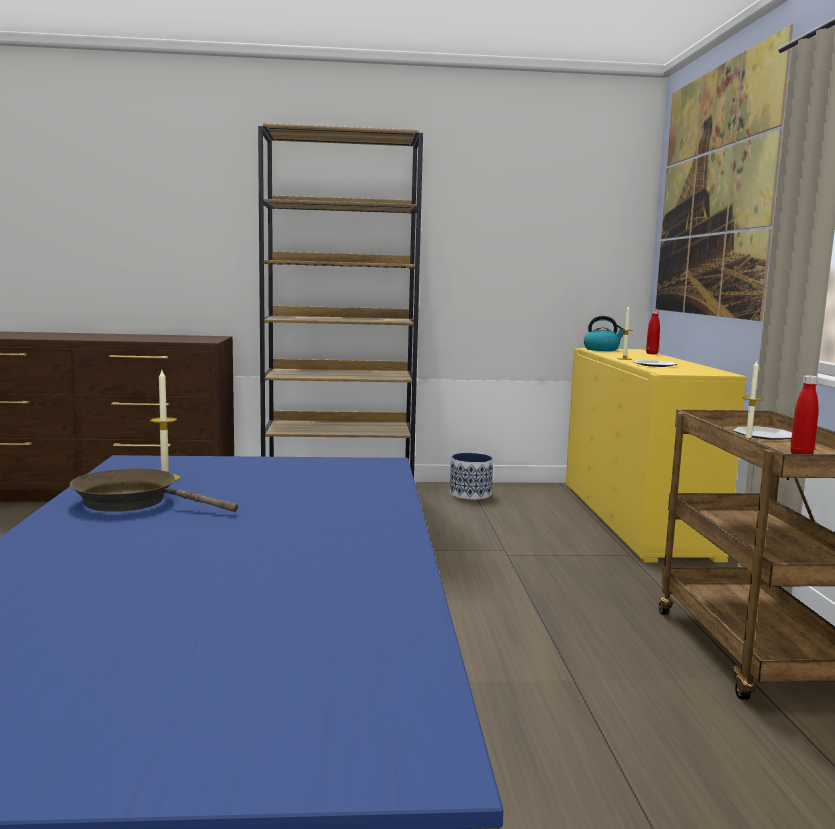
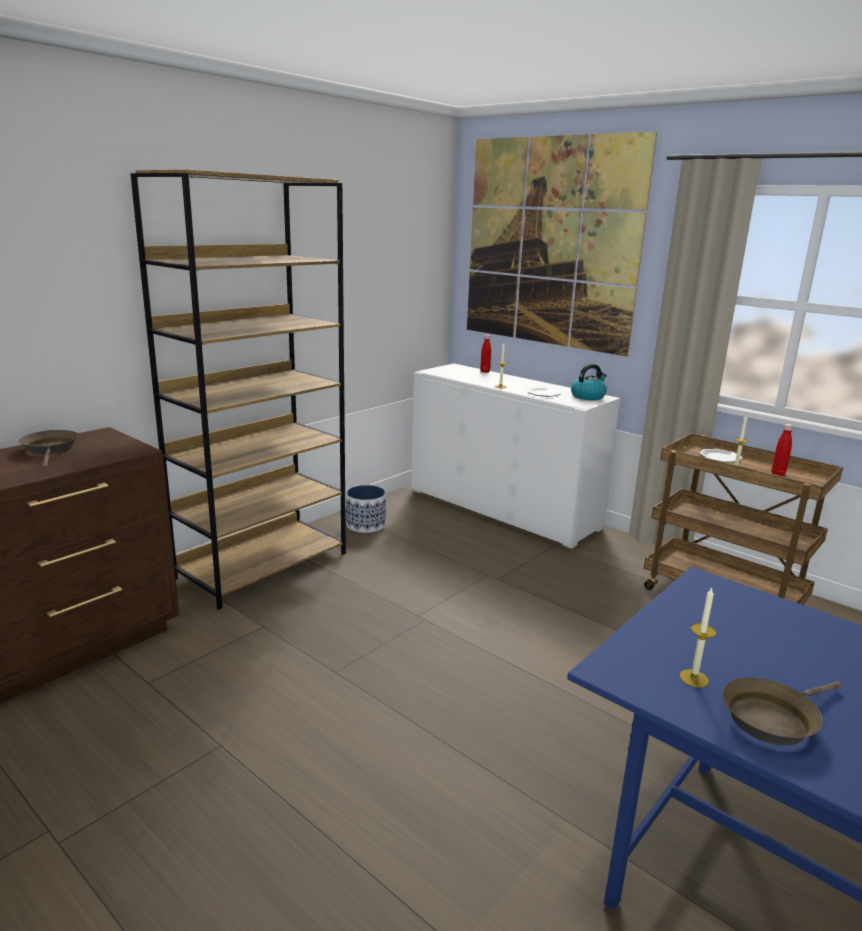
camera: 45 degrees left, 10 degrees up
yellow cabinet [566,348,747,562] -> white cabinet [411,364,621,549]
kettle [584,316,625,351] -> kettle moved to [571,364,607,400]
none -> brown frying pan [19,430,78,469]

